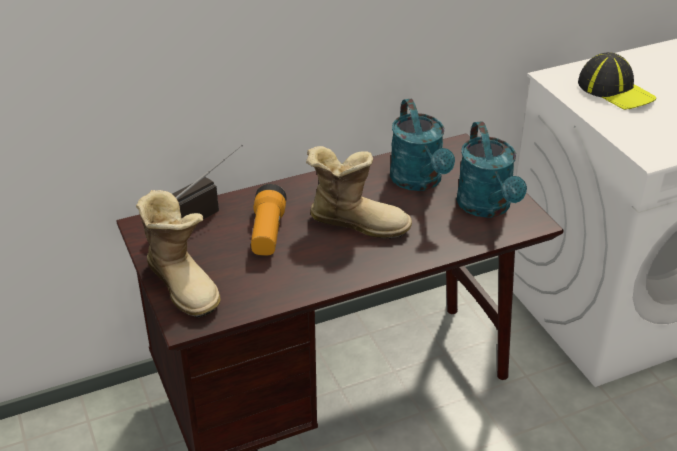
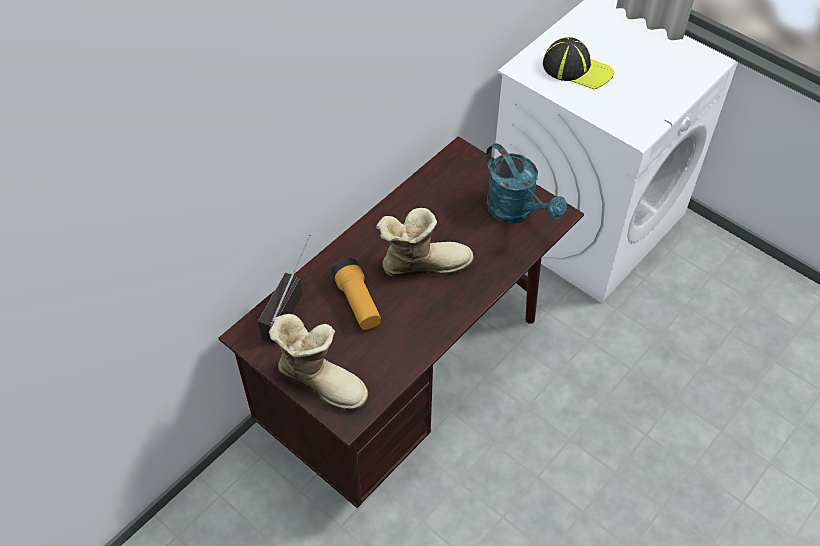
camera: 25 degrees left, 15 degrees up
turquoise watering can [390,99,455,191] -> none

